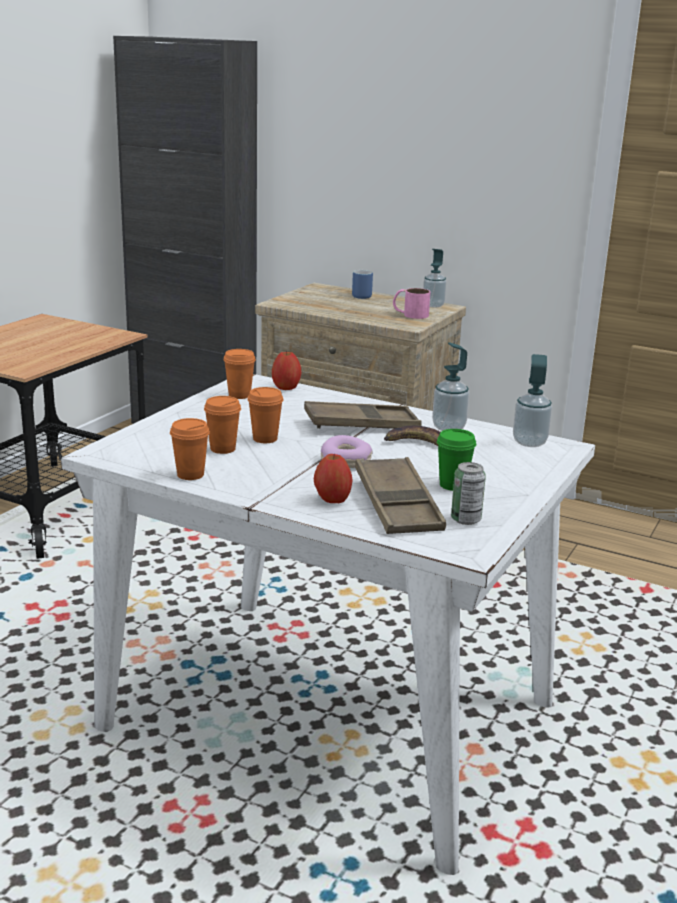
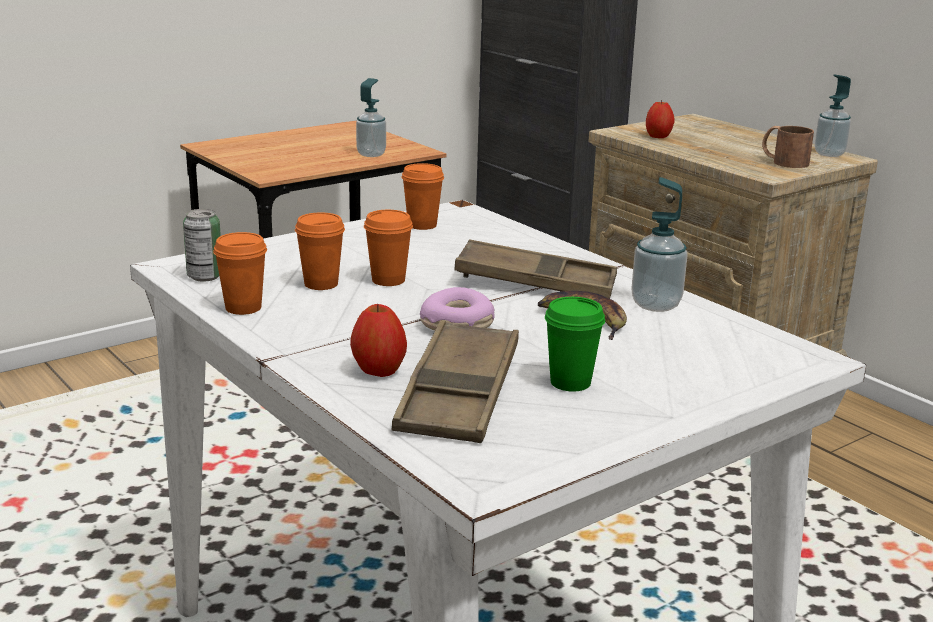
camera: 25 degrees right, 0 degrees up
apple [272,350,302,390] -> apple moved to [646,100,675,138]
blue mug [352,270,373,299] -> none
pink mug [393,288,430,319] -> brown mug [762,126,814,168]
can [451,462,486,525] -> can moved to [183,209,221,281]
soap dispenser [513,354,552,447] -> soap dispenser moved to [356,78,386,157]

